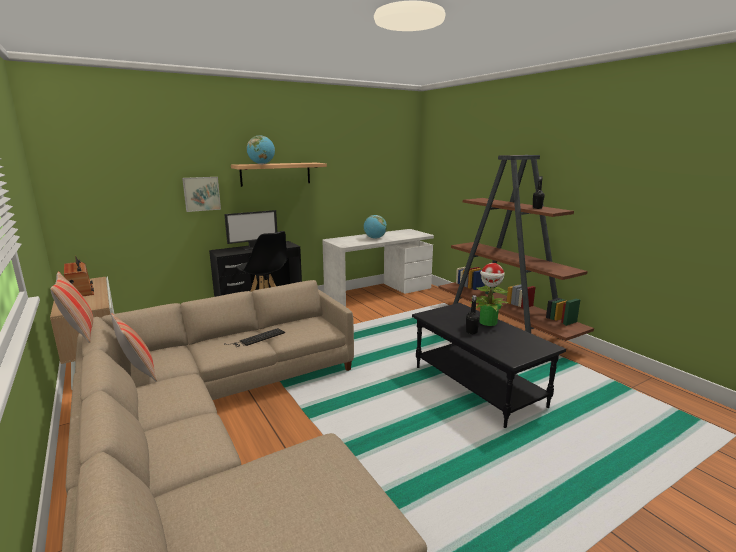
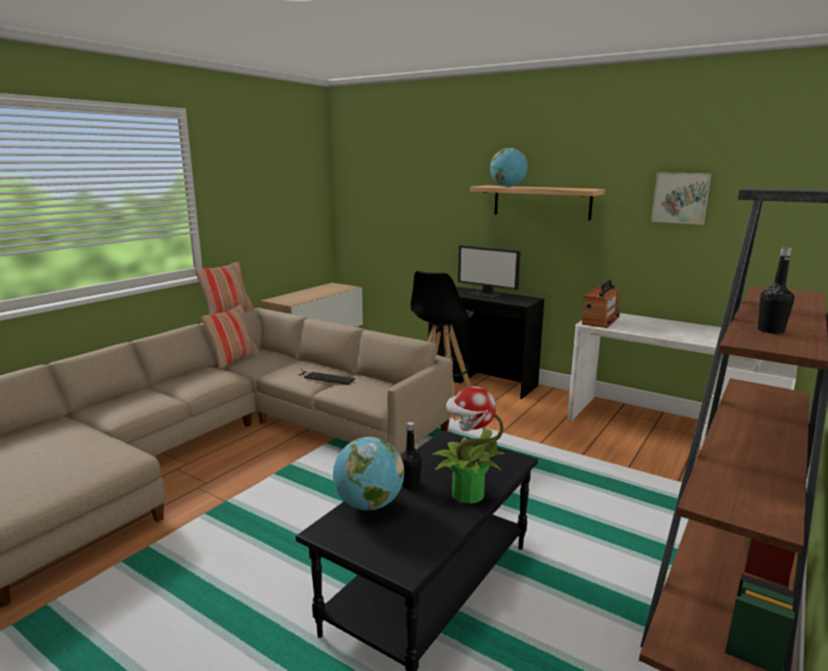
camera: 65 degrees right, 0 degrees up
radio [64,256,94,296] -> radio moved to [582,279,620,328]
picture [182,177,221,212] -> picture moved to [651,172,712,225]
globe [364,215,387,239] -> globe moved to [333,437,405,511]

